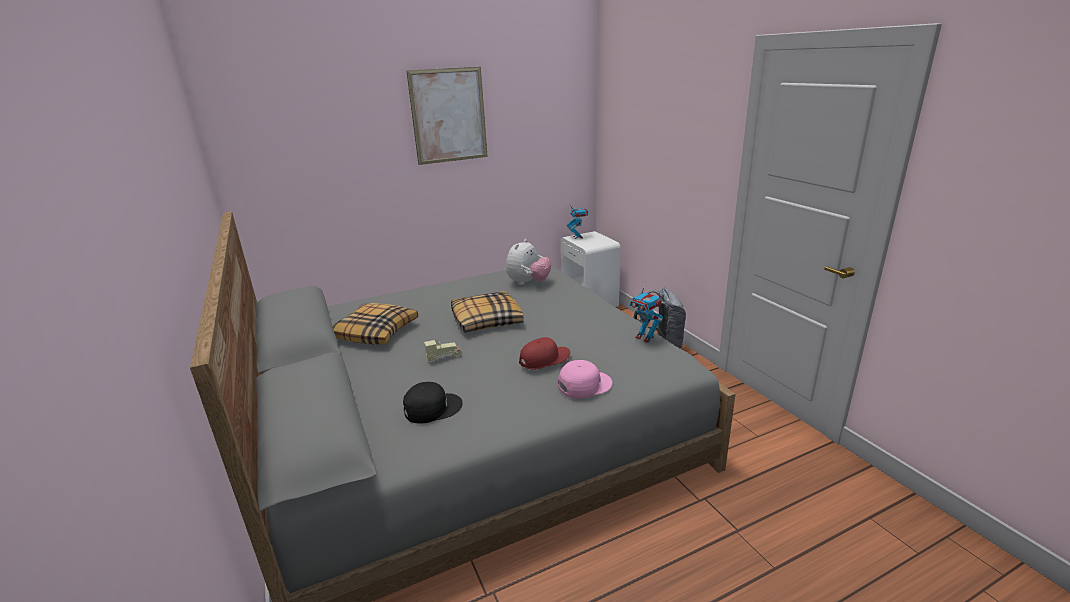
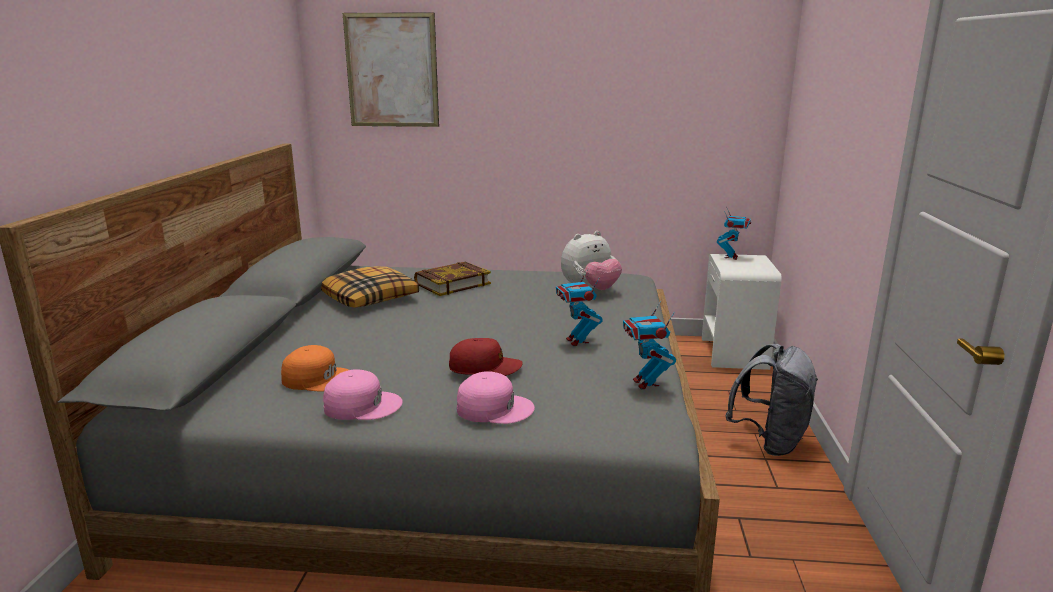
camera: 30 degrees right, 5 degrees down
black cap [403,382,463,424] -> orange cap [281,345,349,392]
picture [407,67,488,165] -> picture moved to [343,12,439,127]
beige toy car [424,340,462,362] -> none
pillow [451,291,524,333] -> none
none -> pink cap [323,369,403,420]
none -> book [414,262,491,296]
none -> toy robot [556,269,603,346]

